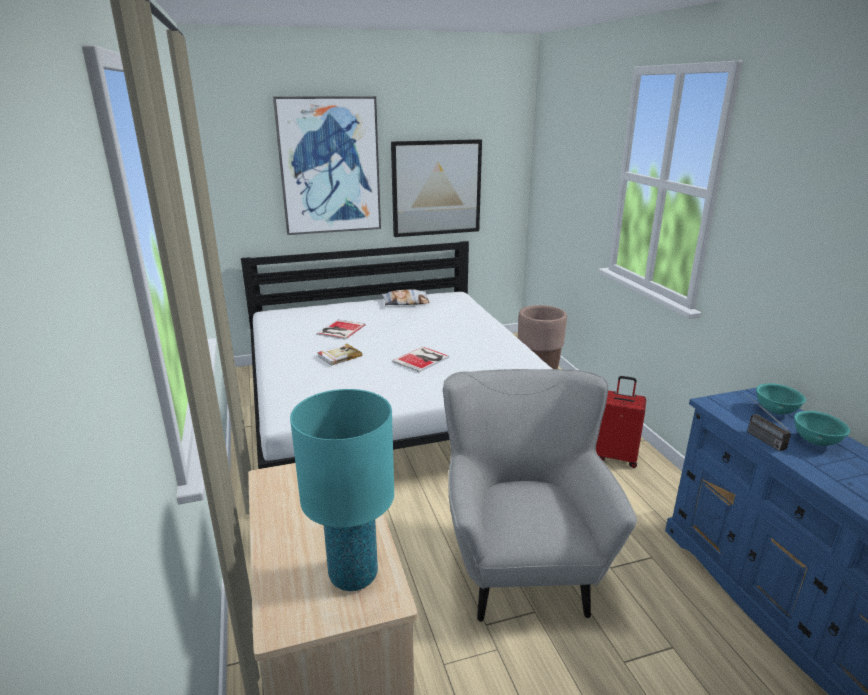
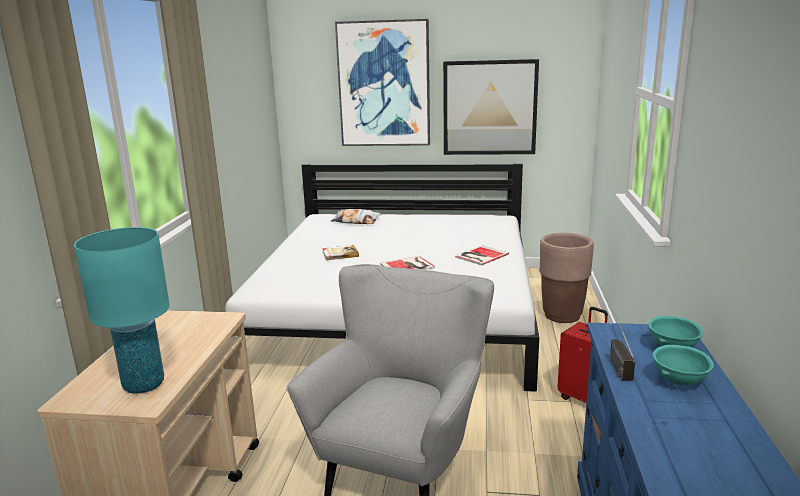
camera: 25 degrees right, 5 degrees down
book [317,320,366,339] -> book moved to [455,246,509,265]
pillow [381,289,430,305] -> pillow moved to [331,209,381,224]

